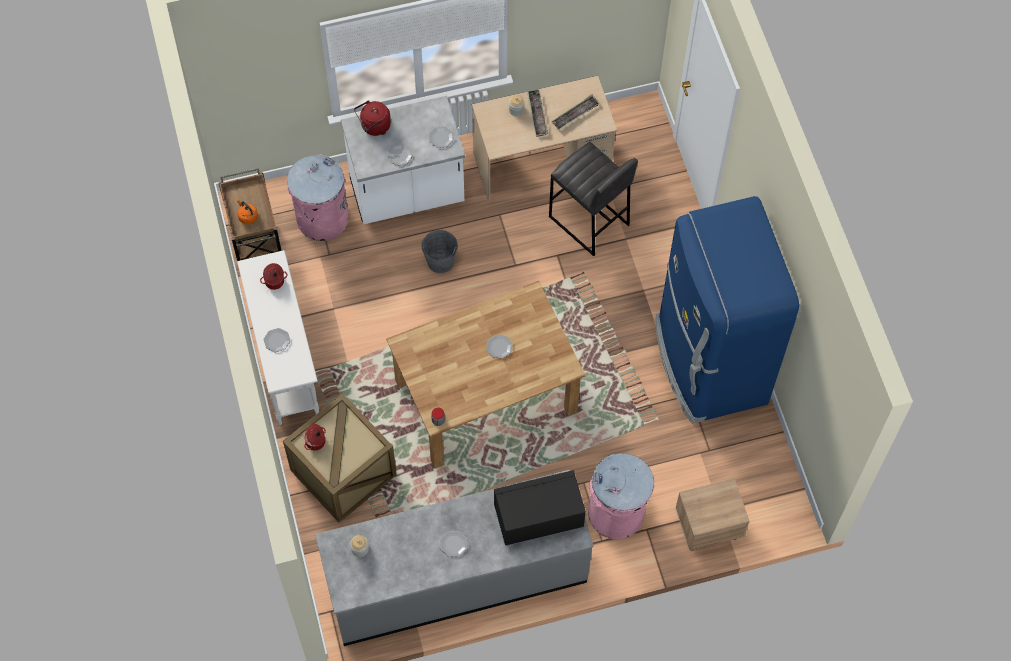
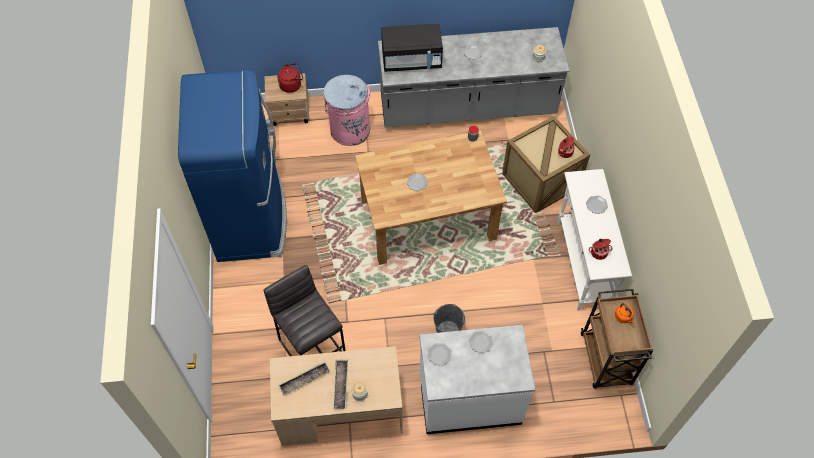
camera: 170 degrees left, 5 degrees down
pink trash can [287,154,348,241] -> none
red kettle [354,100,391,136] -> red kettle moved to [278,63,303,93]

